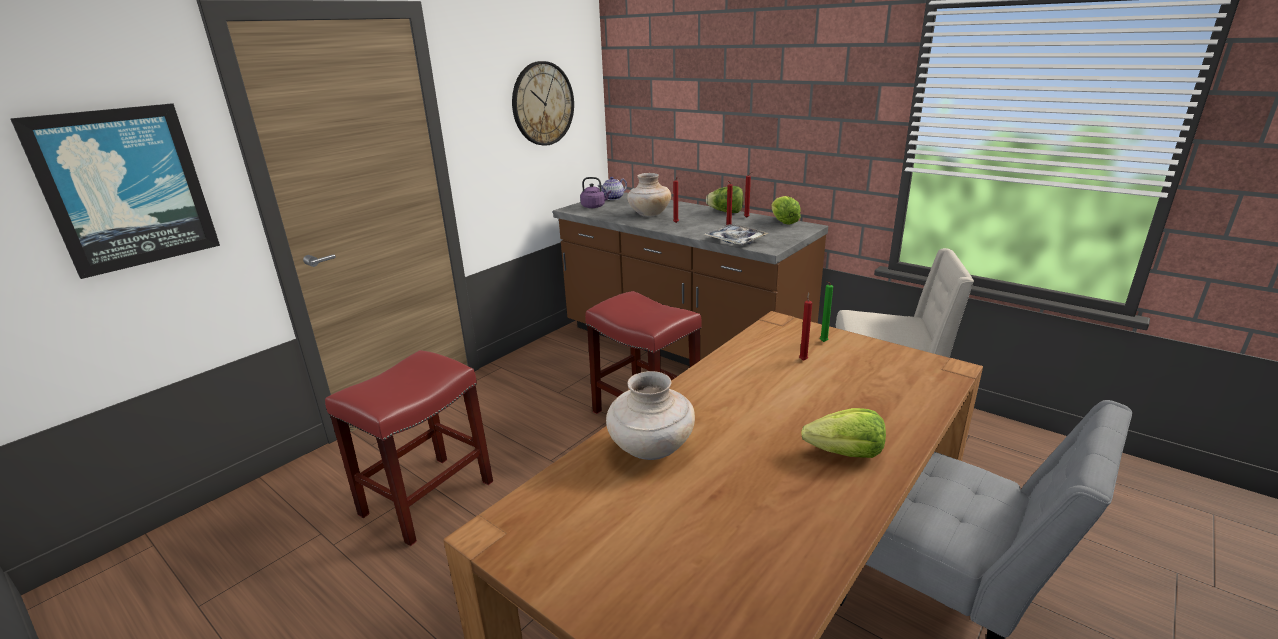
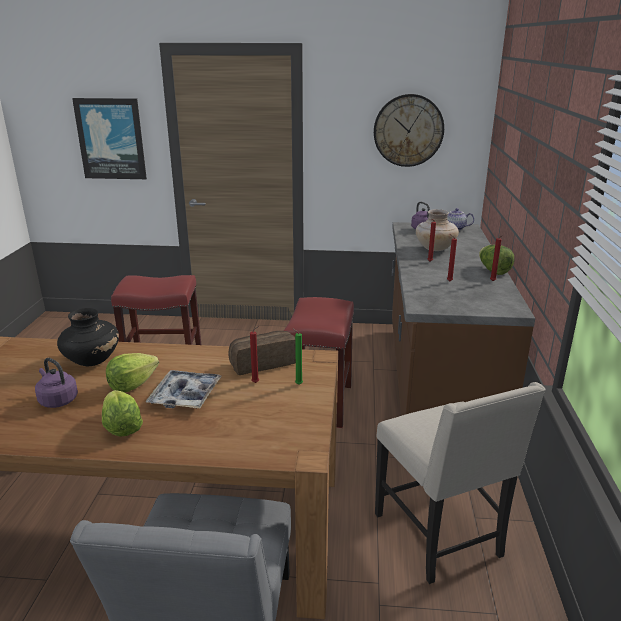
camera: 55 degrees right, 0 degrees up
beige vase [606,371,695,460] -> black vase [57,308,119,366]
tray [703,224,768,245] -> tray moved to [146,370,222,408]
lettuce [772,196,801,224] -> lettuce moved to [106,353,159,393]
none -> purple kettle [35,358,78,408]
none -> bread [229,331,296,375]

